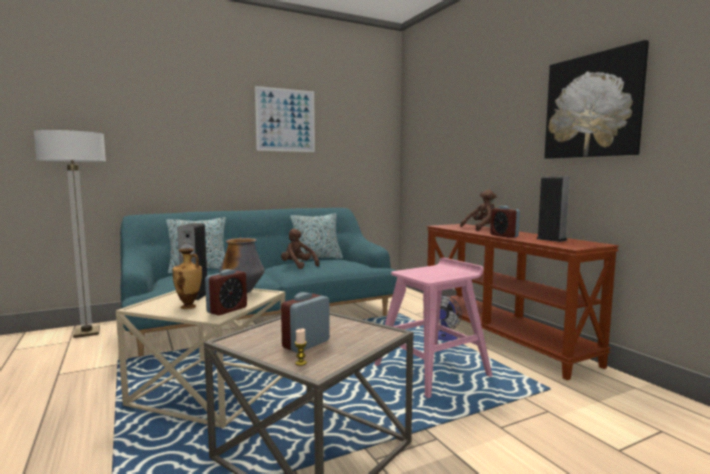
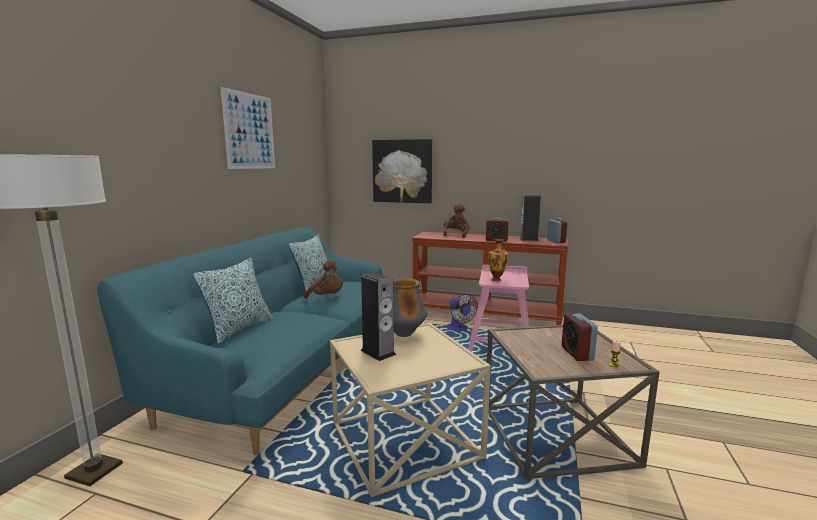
camera: 45 degrees left, 5 degrees up
vase [173,248,202,309] -> vase moved to [488,239,508,282]
alarm clock [205,269,247,315] -> alarm clock moved to [547,218,567,243]
brown plush toy [281,229,320,269] -> brown plush toy turned 150 degrees counterclockwise [303,259,343,299]
picture [544,40,649,159] -> picture moved to [372,139,432,203]

